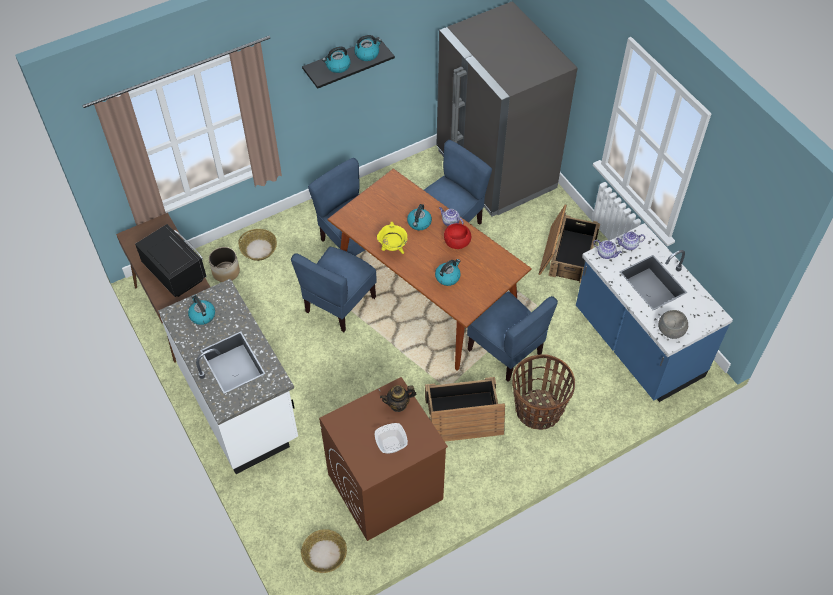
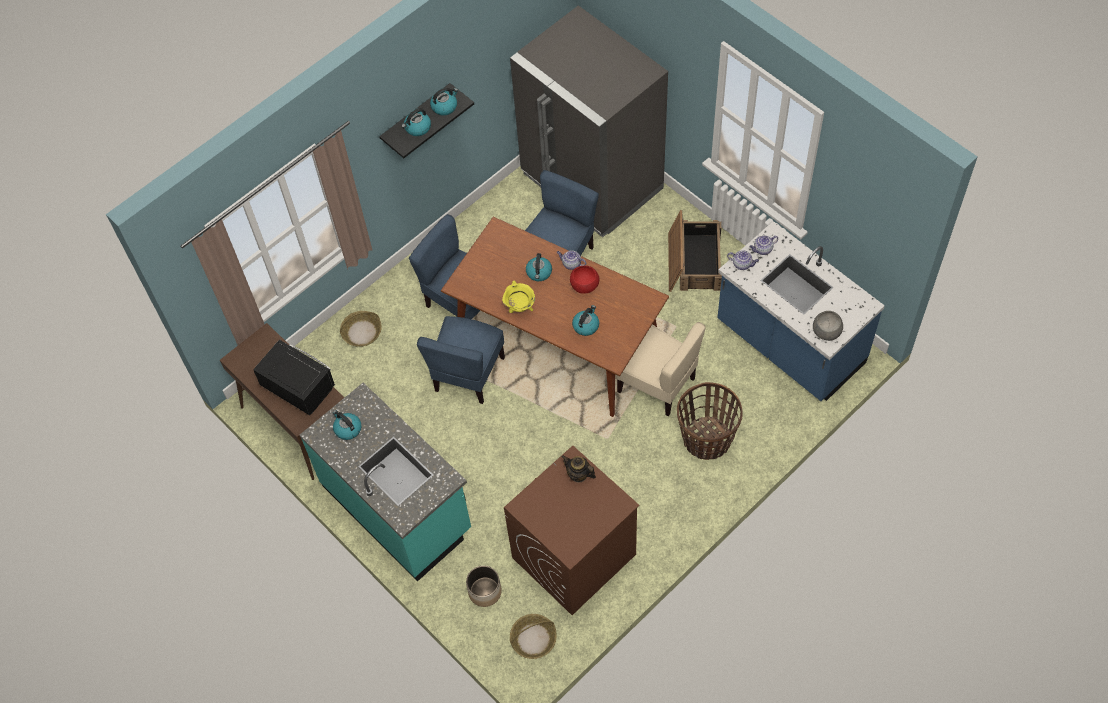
camera: 10 degrees left, 5 degrees up
white counter [158,279,298,474] -> turquoise counter [300,383,471,582]
planter [209,247,240,282] -> planter moved to [466,566,502,607]
bowl [375,423,408,454] -> none
teapot [380,385,416,412] -> teapot turned 60 degrees clockwise [562,455,596,483]
crate [425,377,505,442] -> none
blue chair [467,292,558,382] -> beige chair [615,322,706,416]

